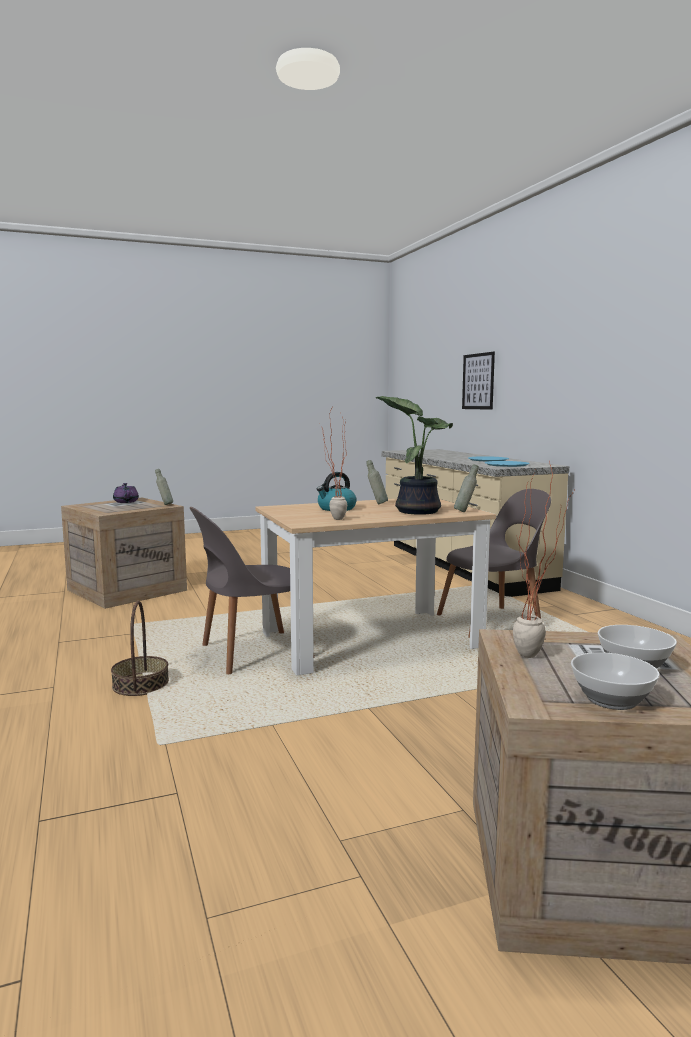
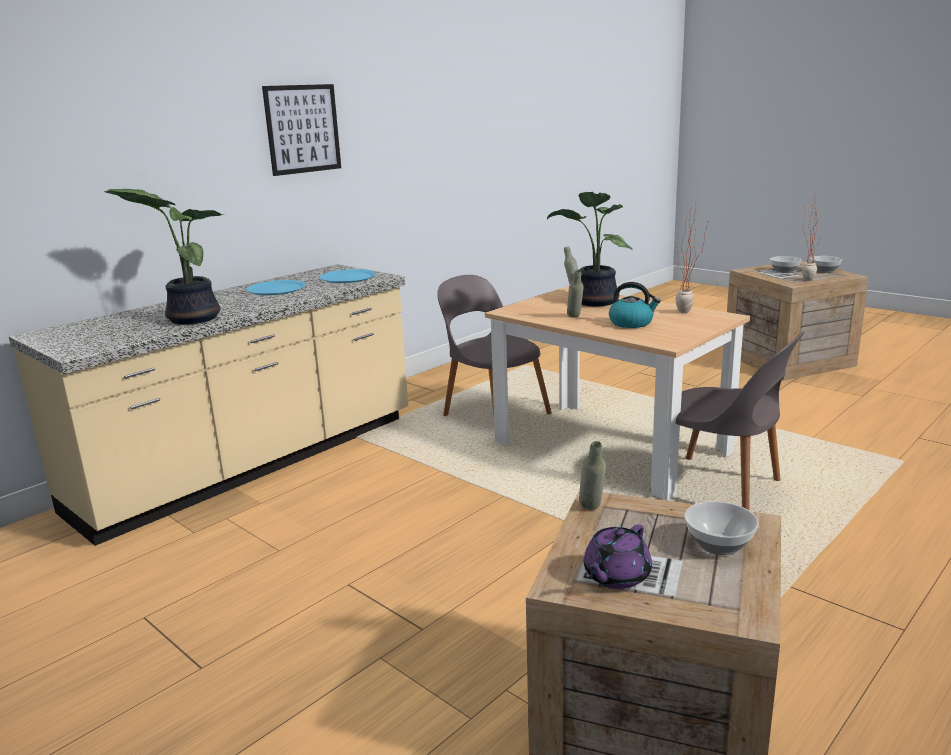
camera: 115 degrees left, 10 degrees up
basket [111,601,169,696] -> none
picture [462,352,495,410] -> picture moved to [262,84,341,176]
none -> potted plant [104,189,223,325]
none -> bowl [684,501,759,555]

